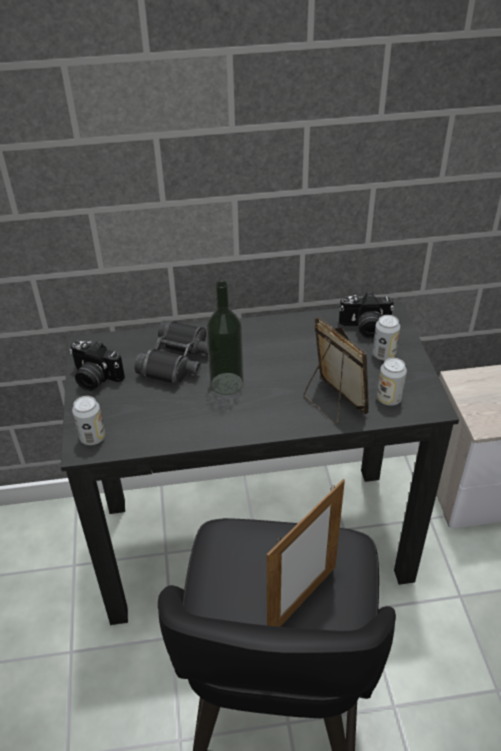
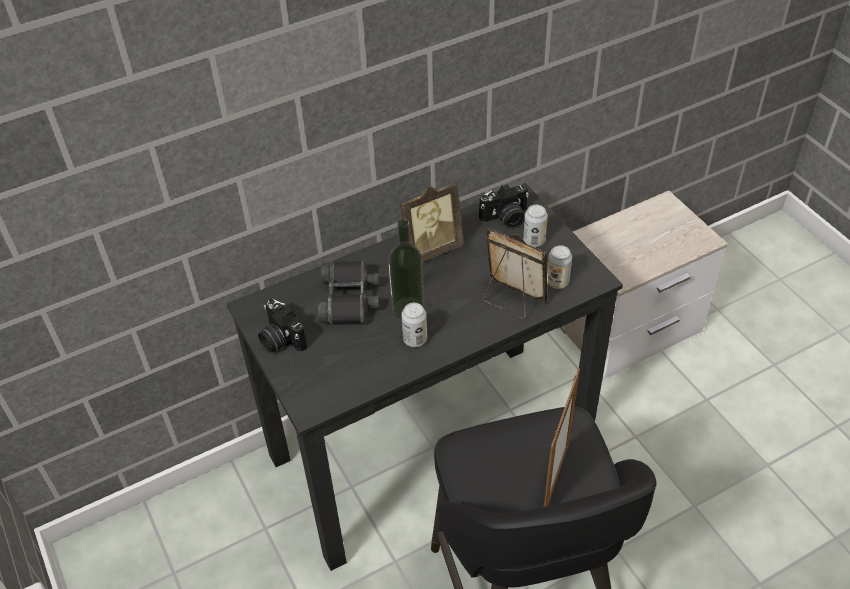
camera: 20 degrees left, 5 degrees up
camera [69,341,125,391] -> camera turned 45 degrees clockwise [258,298,307,353]
can [72,396,105,445] -> can moved to [401,303,427,347]
none -> picture frame [400,181,464,261]

